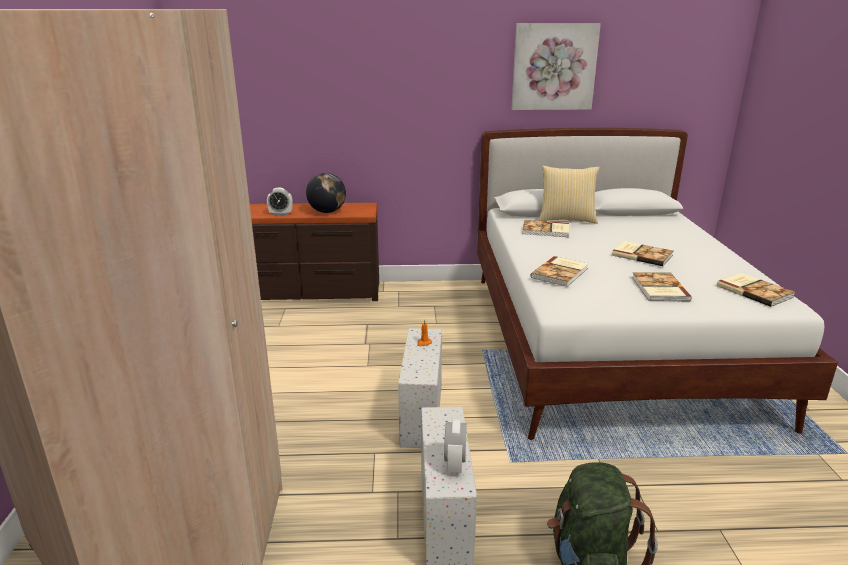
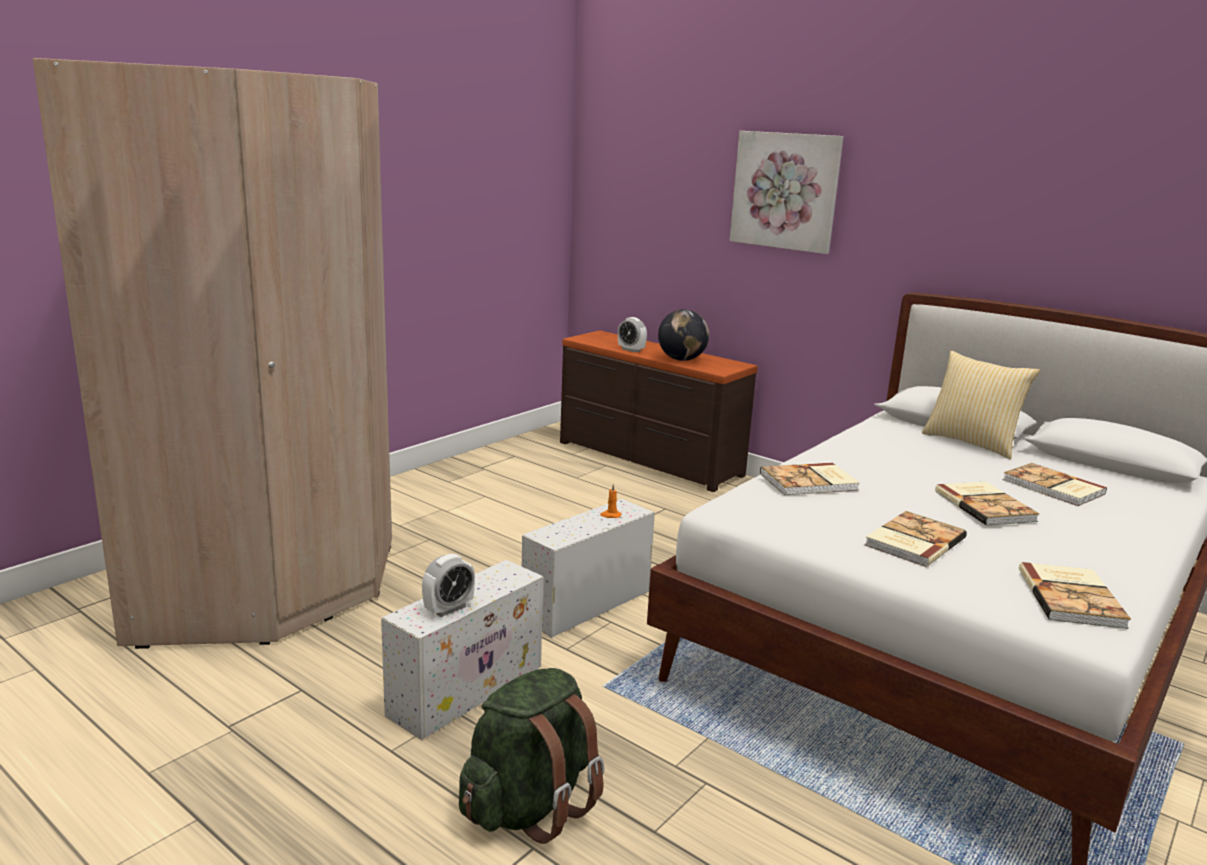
camera: 40 degrees right, 5 degrees down
picture [512,23,601,110] -> picture moved to [730,131,844,254]
book [522,220,569,237] -> book moved to [1002,463,1107,506]

